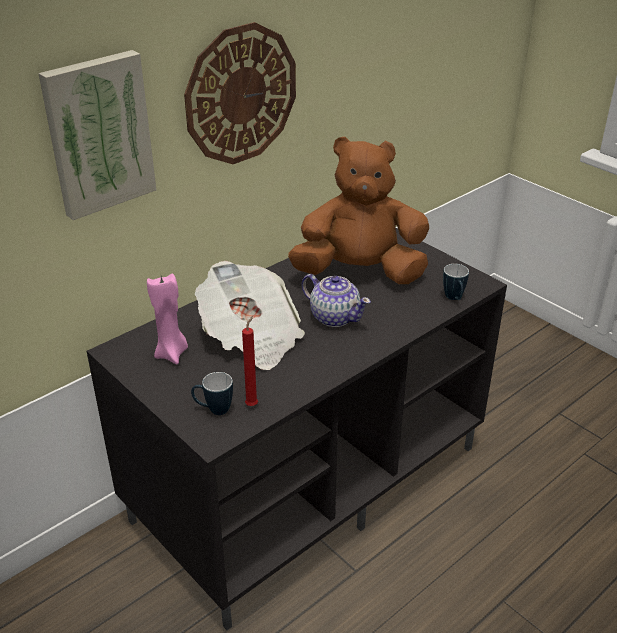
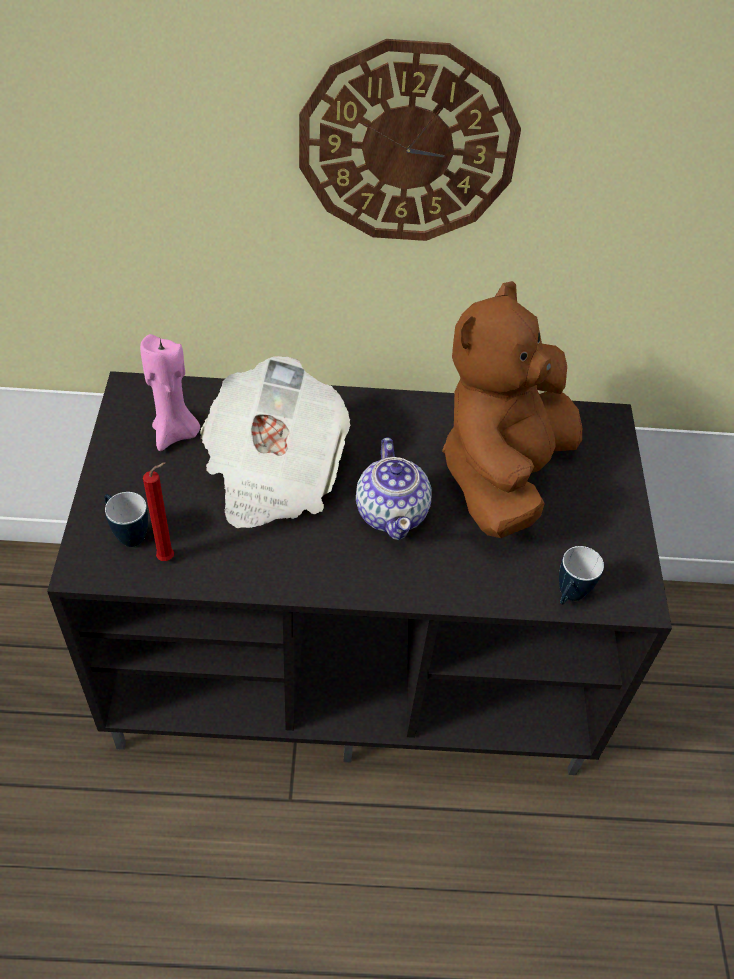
camera: 40 degrees right, 15 degrees up
picture [38,50,156,220] -> none
brown plush toy [288,136,429,284] -> brown plush toy turned 105 degrees counterclockwise [442,281,582,538]

